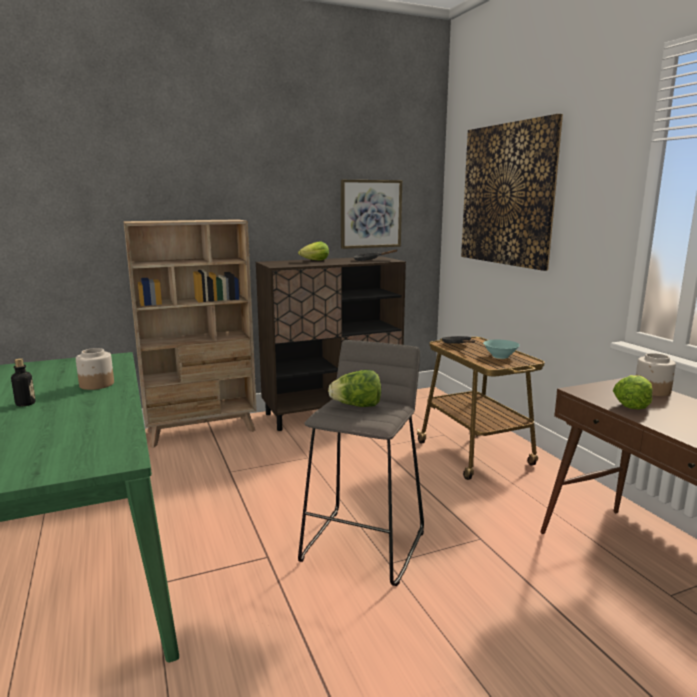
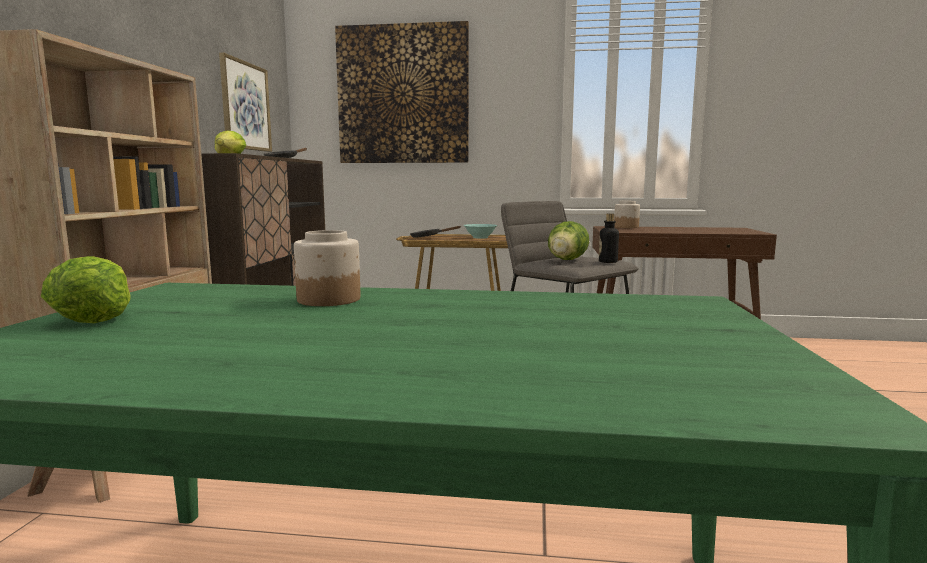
camera: 60 degrees left, 5 degrees down
bottle [11,358,36,406] -> bottle moved to [599,213,619,263]
lettuce [613,375,653,409] -> lettuce moved to [41,256,131,323]

